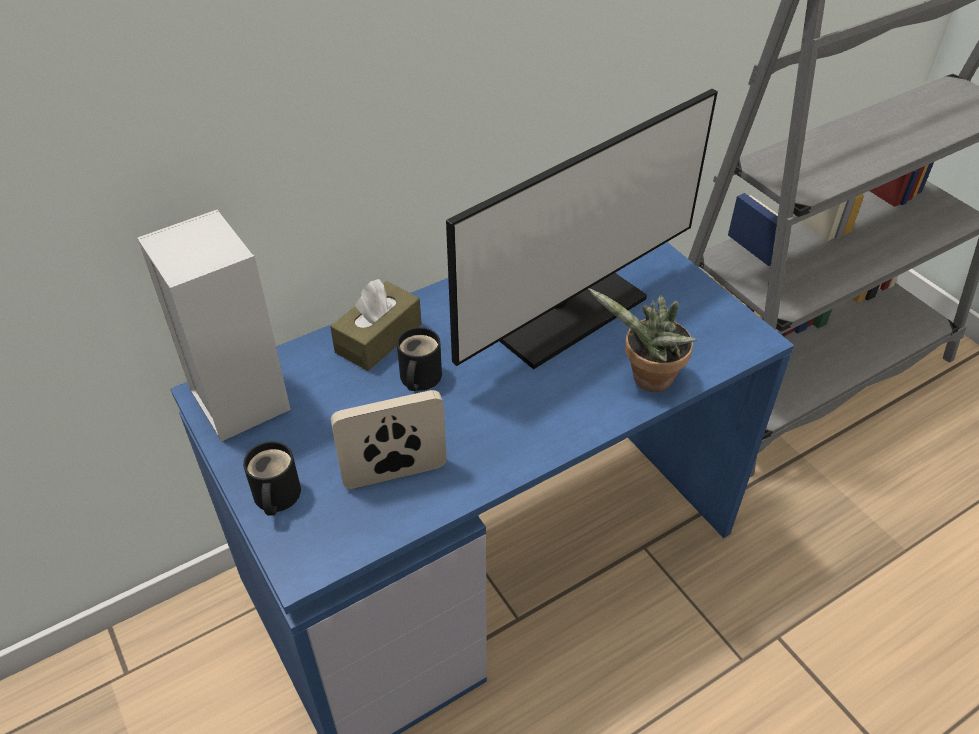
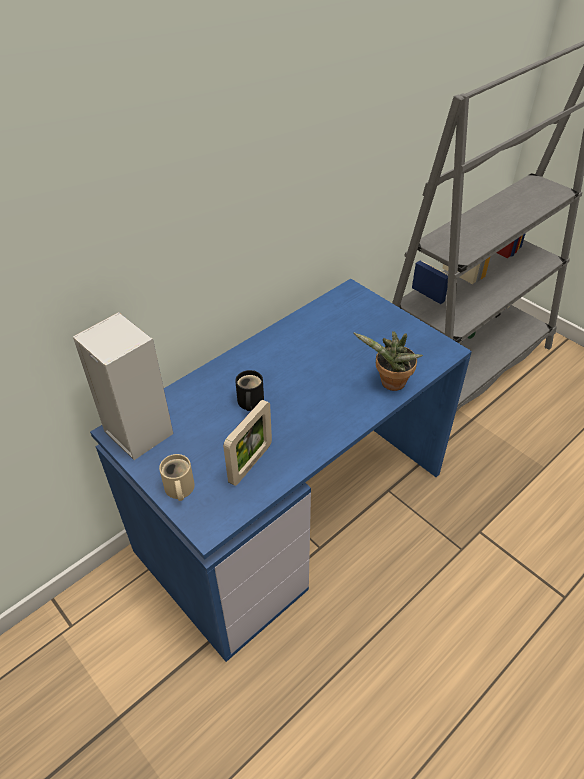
camera: 10 degrees left, 0 degrees up
black mug [243,441,301,516] -> beige mug [159,454,195,501]
brown tissue box [330,279,422,371] -> none
picture frame [331,390,447,489] -> picture frame turned 150 degrees clockwise [223,400,272,486]
monitor [446,89,718,369] -> none

